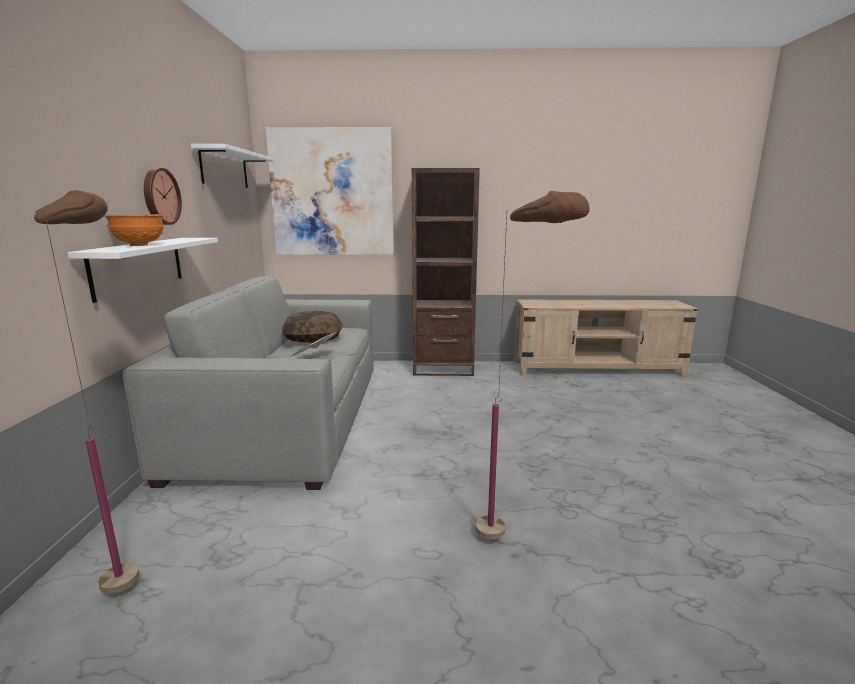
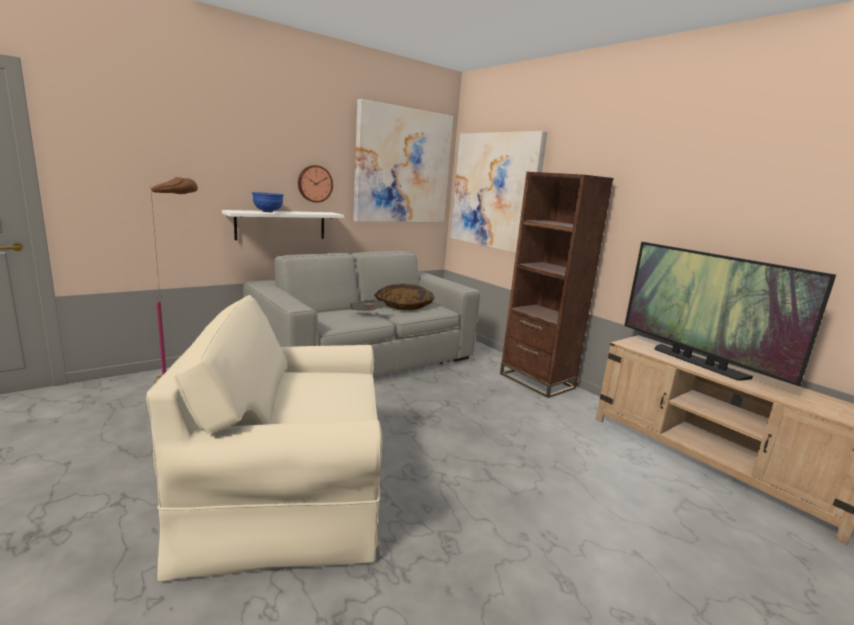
camera: 50 degrees right, 0 degrees up
orange bowl [105,214,164,246] -> blue bowl [252,192,284,212]
white shelf [191,144,275,188] -> picture [353,99,453,222]
brown floor lamp [476,191,590,539] -> beige armchair [146,295,383,582]
none -> television [624,242,836,386]

